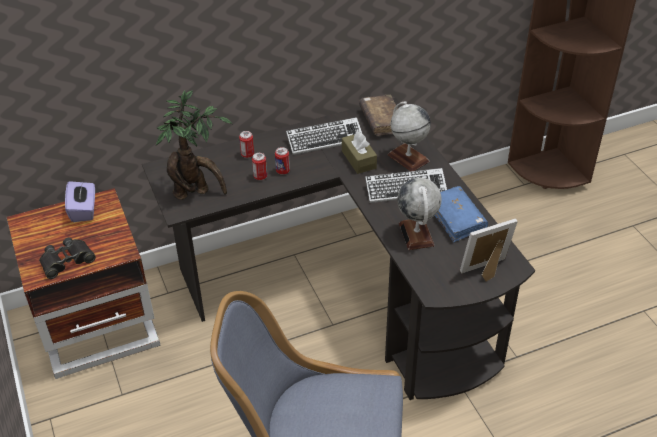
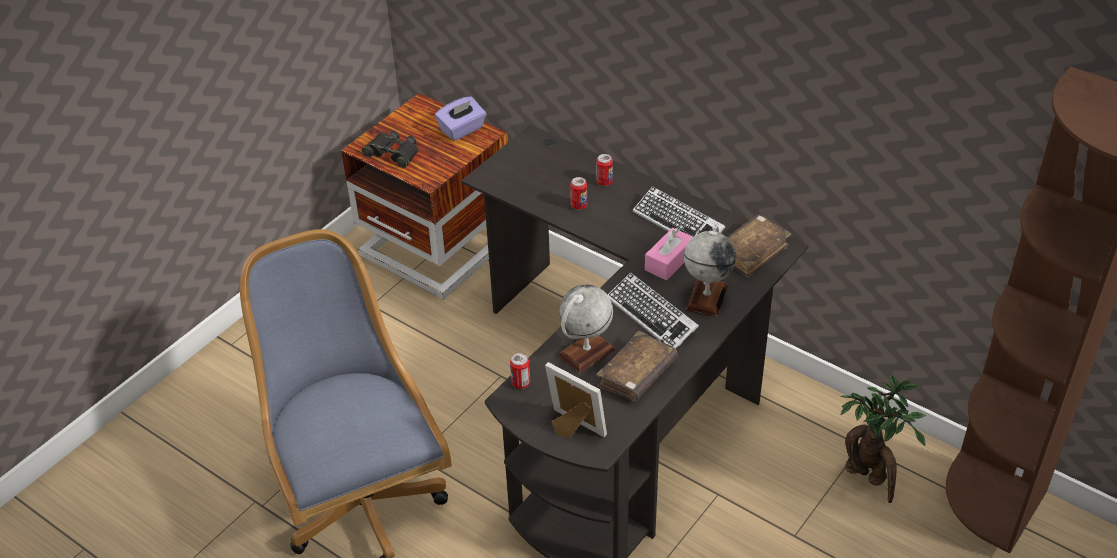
camera: 60 degrees right, 0 degrees up
potted plant [156,90,232,200] -> potted plant moved to [840,375,926,503]
can [275,147,290,174] -> can moved to [510,353,530,389]
brown tissue box [342,131,377,174] -> pink tissue box [645,228,693,281]
blue book [435,186,488,243] -> brown book [596,331,678,401]

